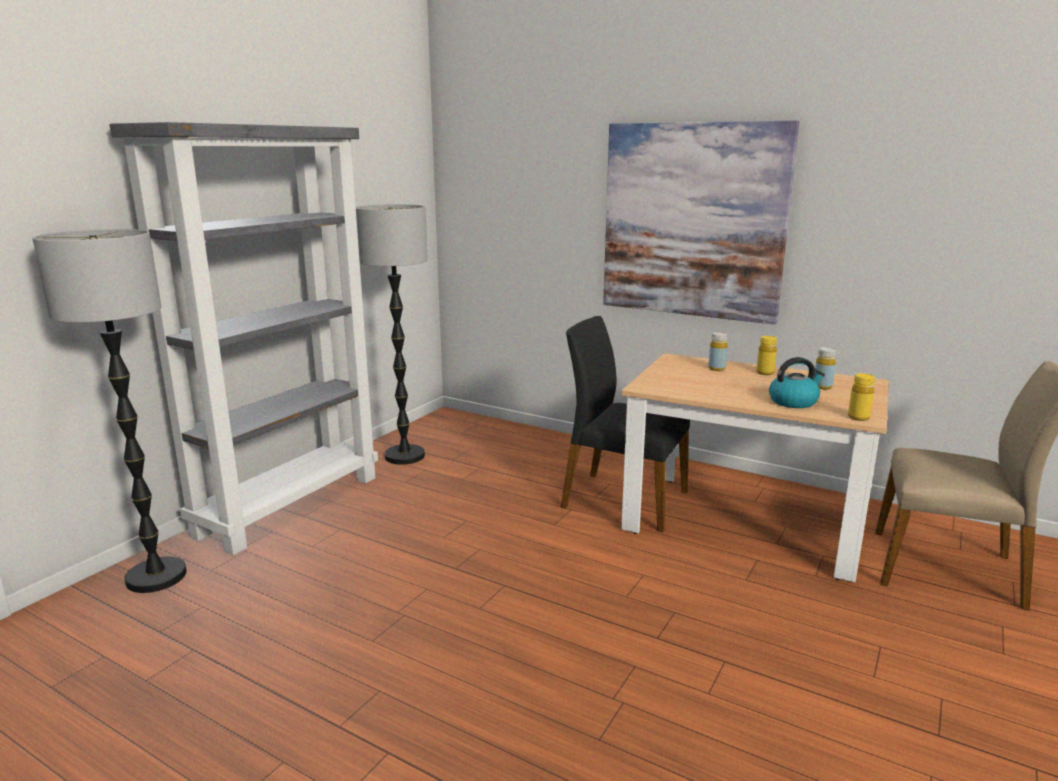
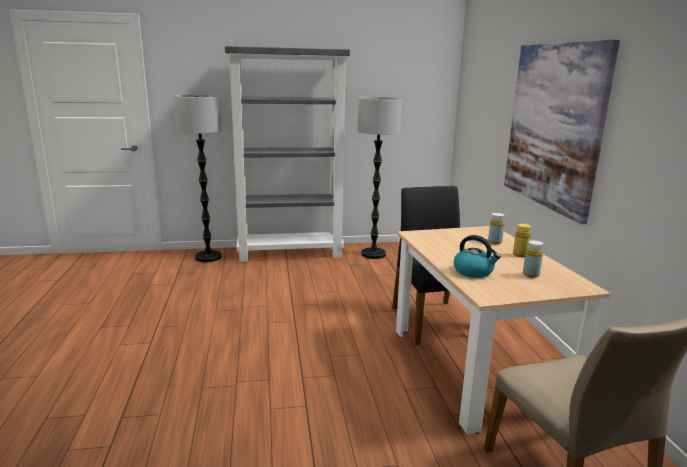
camera: 50 degrees right, 0 degrees up
yellow bottle [848,373,875,421] -> none

